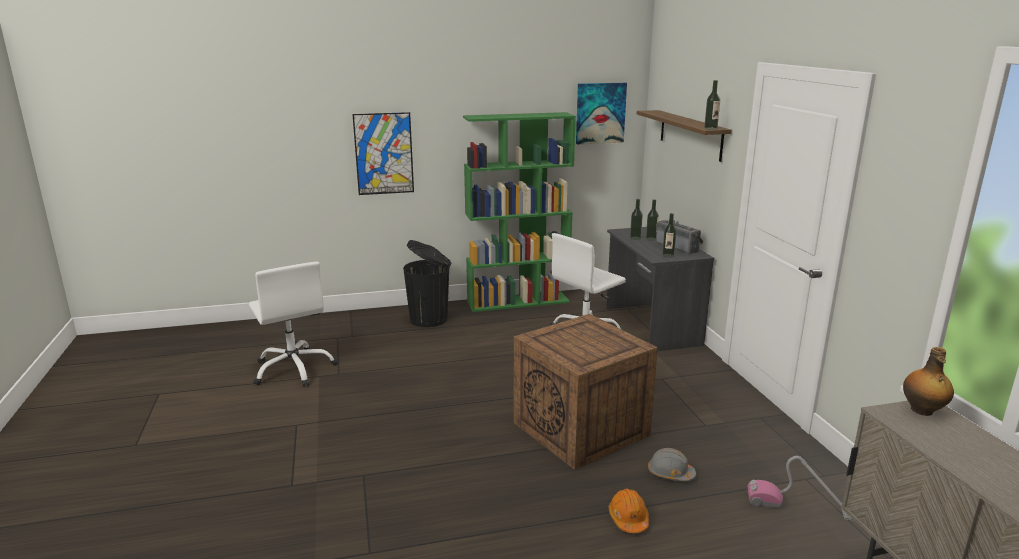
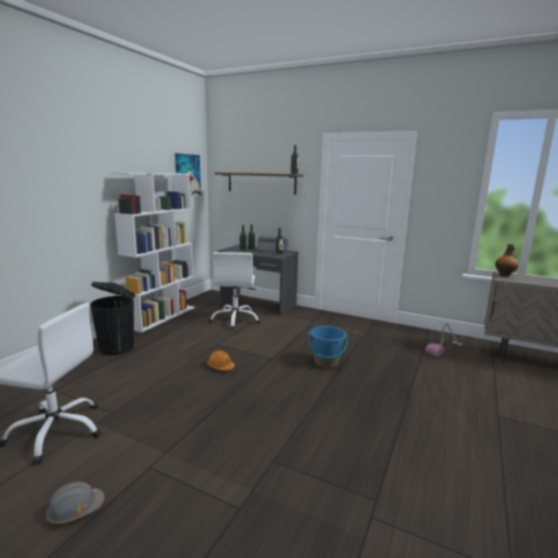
camera: 50 degrees left, 5 degrees down
picture [352,112,414,195] -> none
green bookcase [463,112,576,312] -> white bookcase [111,172,195,333]
crate [514,314,658,470] -> blue bucket [308,326,348,368]
orange hard hat [609,489,649,533] -> orange hard hat moved to [207,350,235,371]
grey hard hat [648,448,696,481] -> grey hard hat moved to [46,482,105,525]

